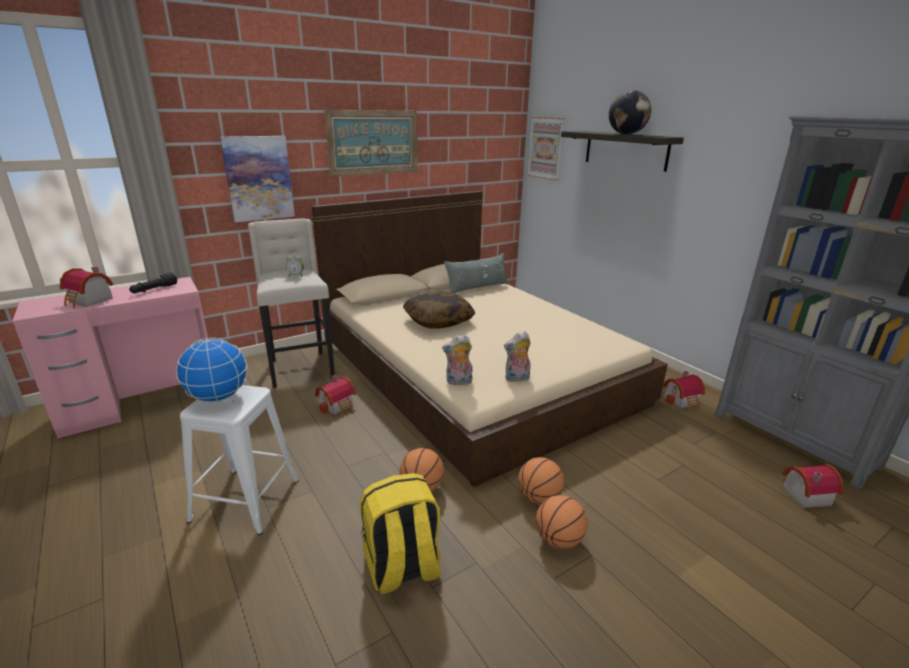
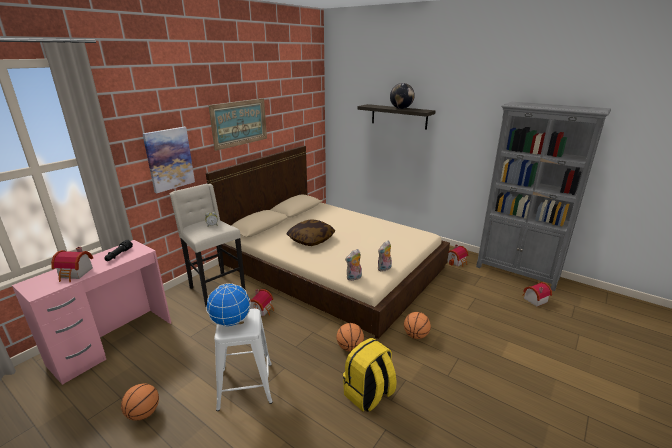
camera: 20 degrees left, 0 degrees up
grey pillow [444,253,509,293] -> none
picture [527,117,564,180] -> none
basketball [536,495,587,549] -> basketball moved to [121,383,159,421]

